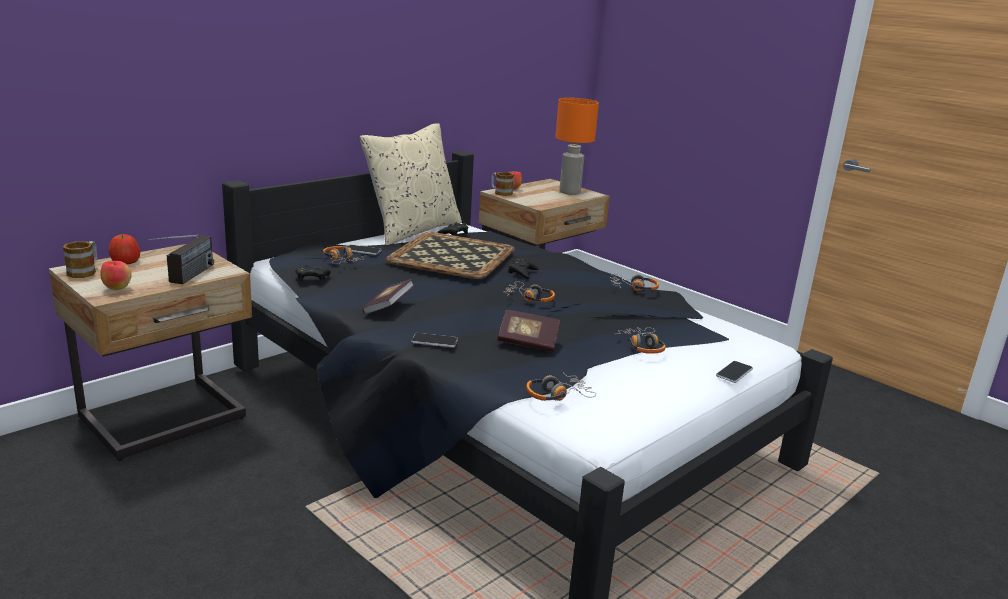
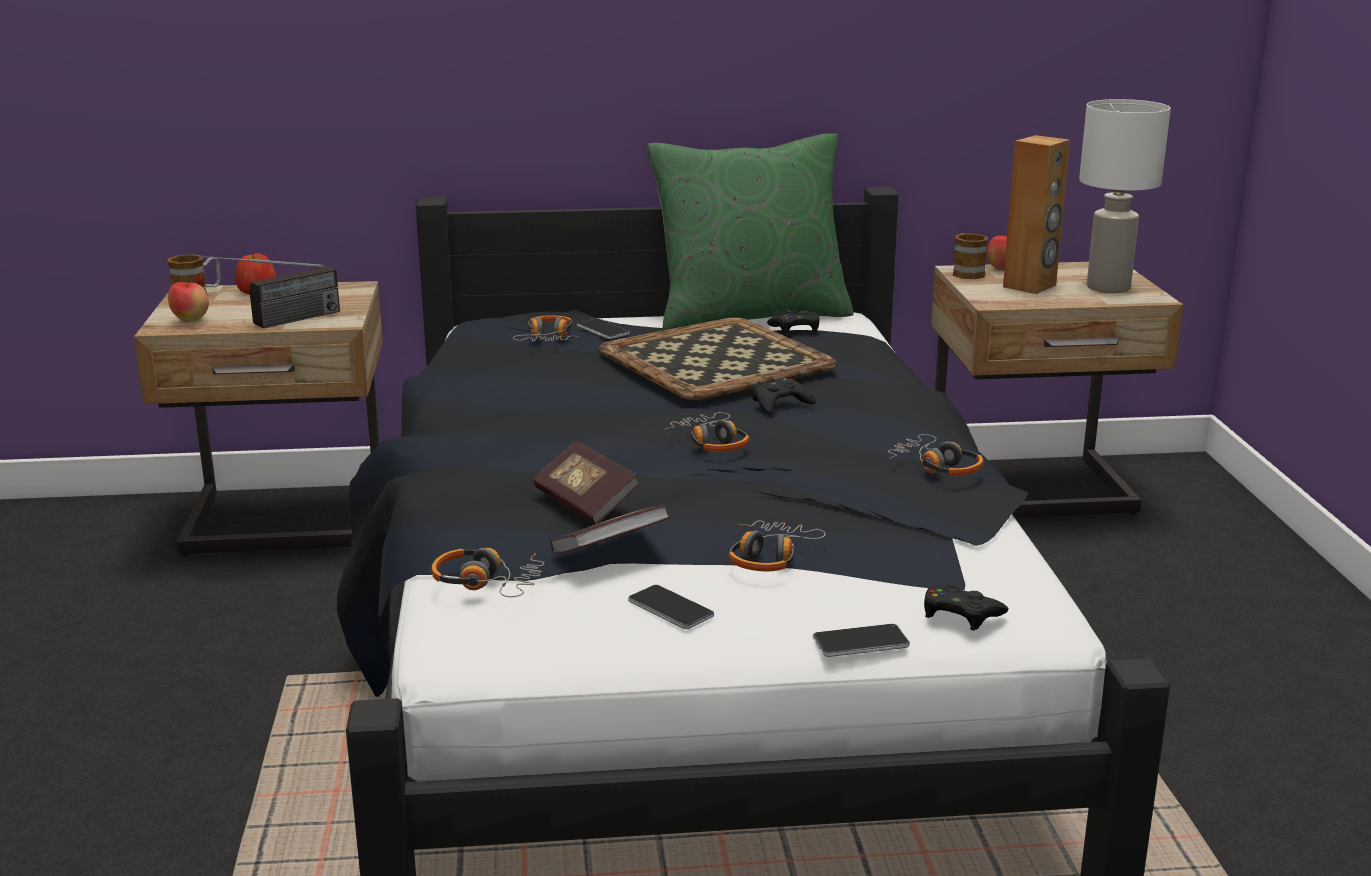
camera: 40 degrees right, 0 degrees up
black game controller [295,265,331,281] -> black game controller moved to [924,583,1009,631]
beige pillow [360,123,462,245] -> green pillow [647,133,853,329]
book [363,279,414,314] -> book moved to [550,505,671,554]
phone [411,333,458,348] -> phone moved to [628,585,714,629]
orange table lamp [555,98,599,195] -> white table lamp [1079,99,1171,293]
none -> brown speaker [1003,135,1070,294]

